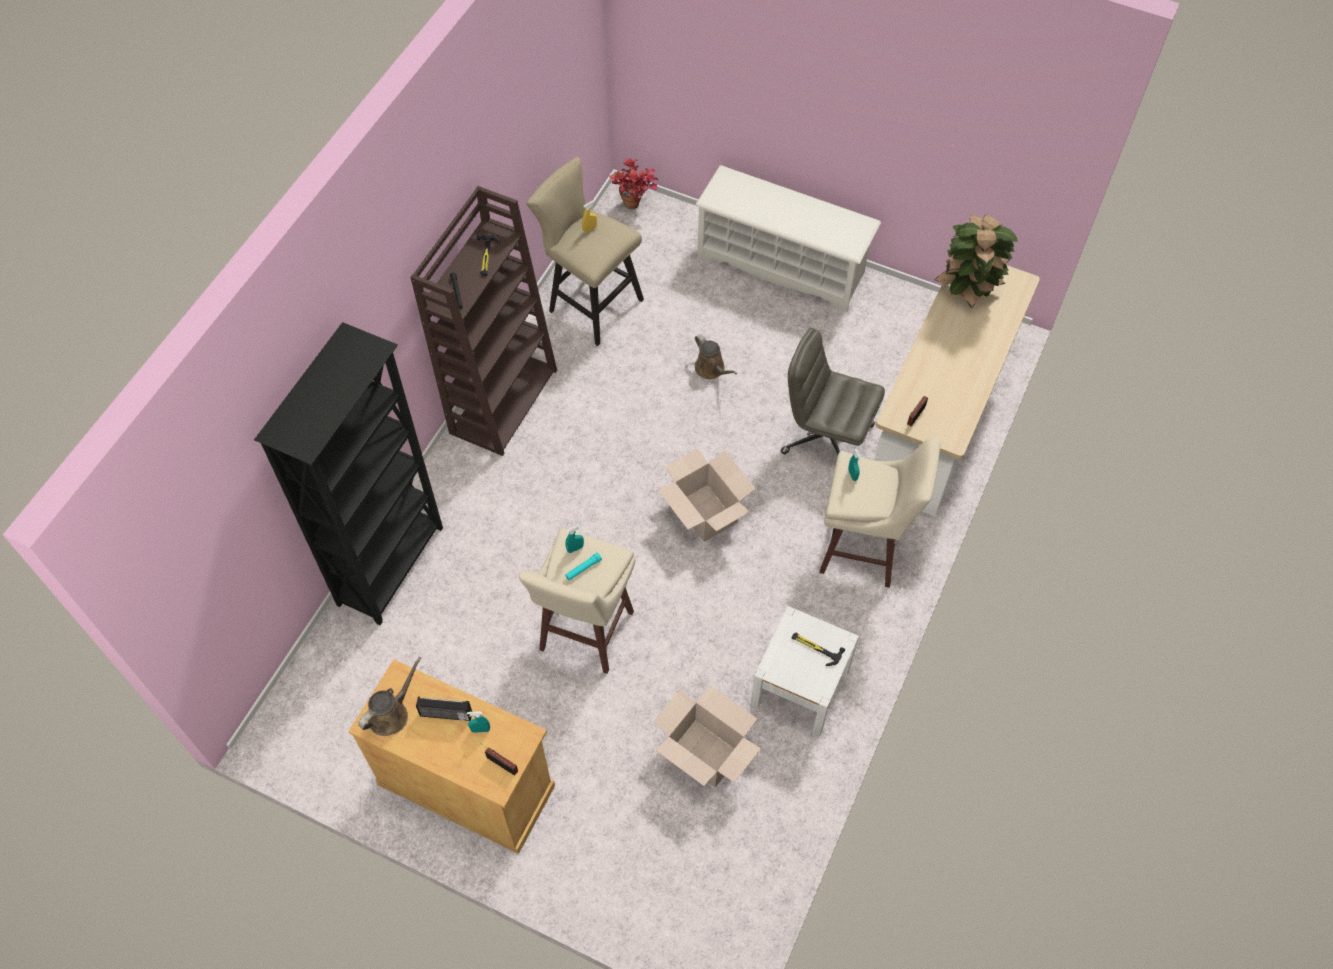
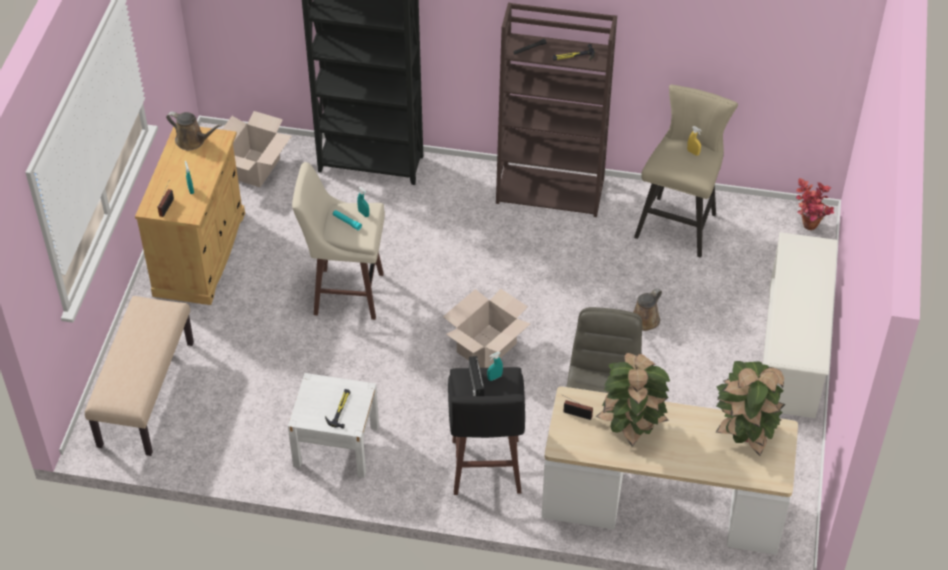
camera: 75 degrees right, 10 degrees down
radio [416,696,472,721] -> radio moved to [469,356,484,396]
cardboard box [653,685,761,788] -> cardboard box moved to [222,111,292,187]
beige stool [819,437,940,588] -> black stool [448,367,525,495]
none -> beige bench [85,296,194,456]
none -> potted plant [596,353,671,447]

